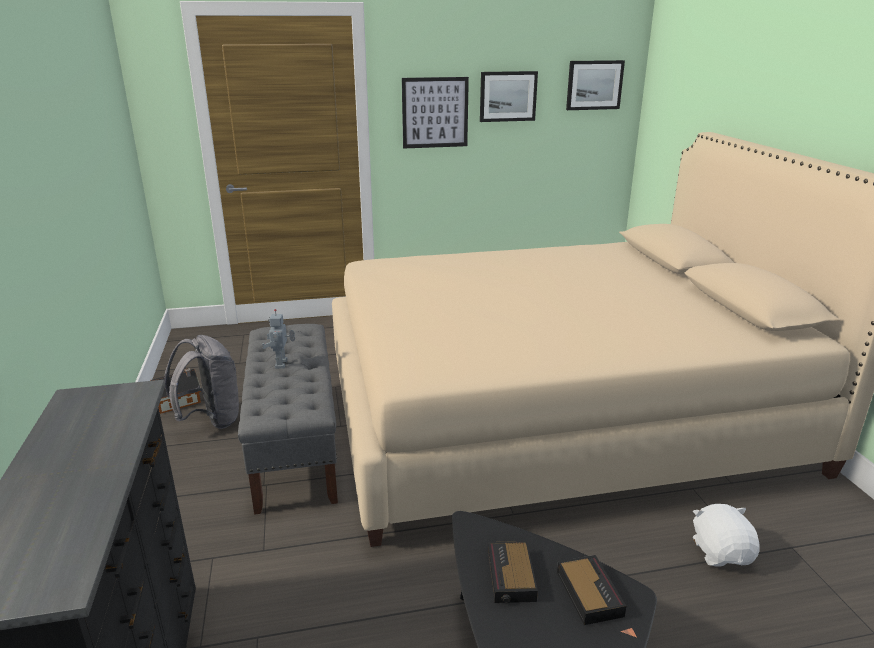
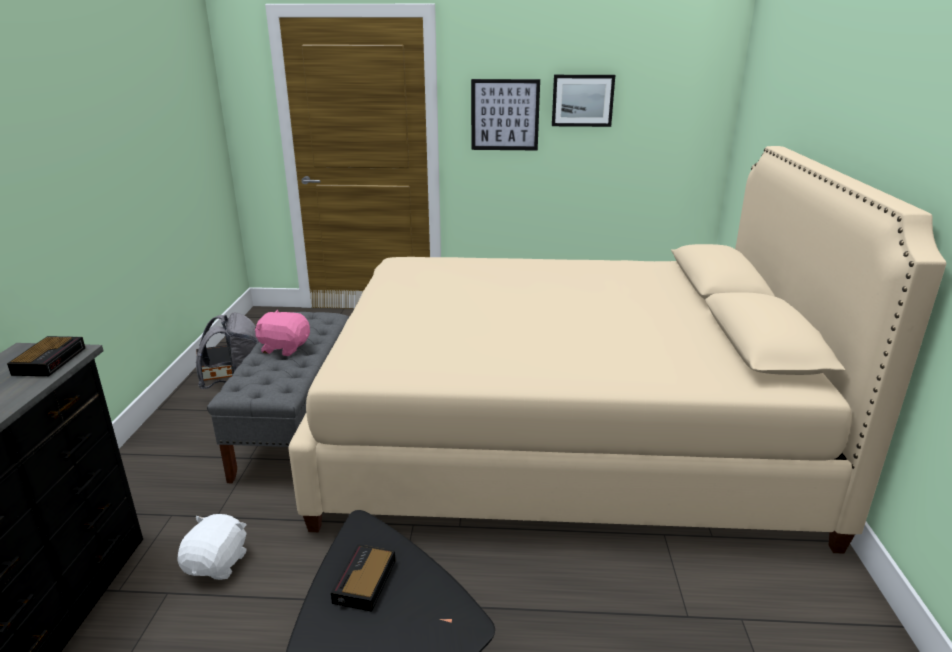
camera: 15 degrees right, 0 degrees up
toy robot [262,309,295,369] -> pink plush toy [255,310,310,356]
alarm clock [557,555,626,625] -> alarm clock moved to [7,336,85,376]
picture [566,60,625,110] -> none
white plush toy [693,504,759,567] -> white plush toy moved to [177,514,247,580]

